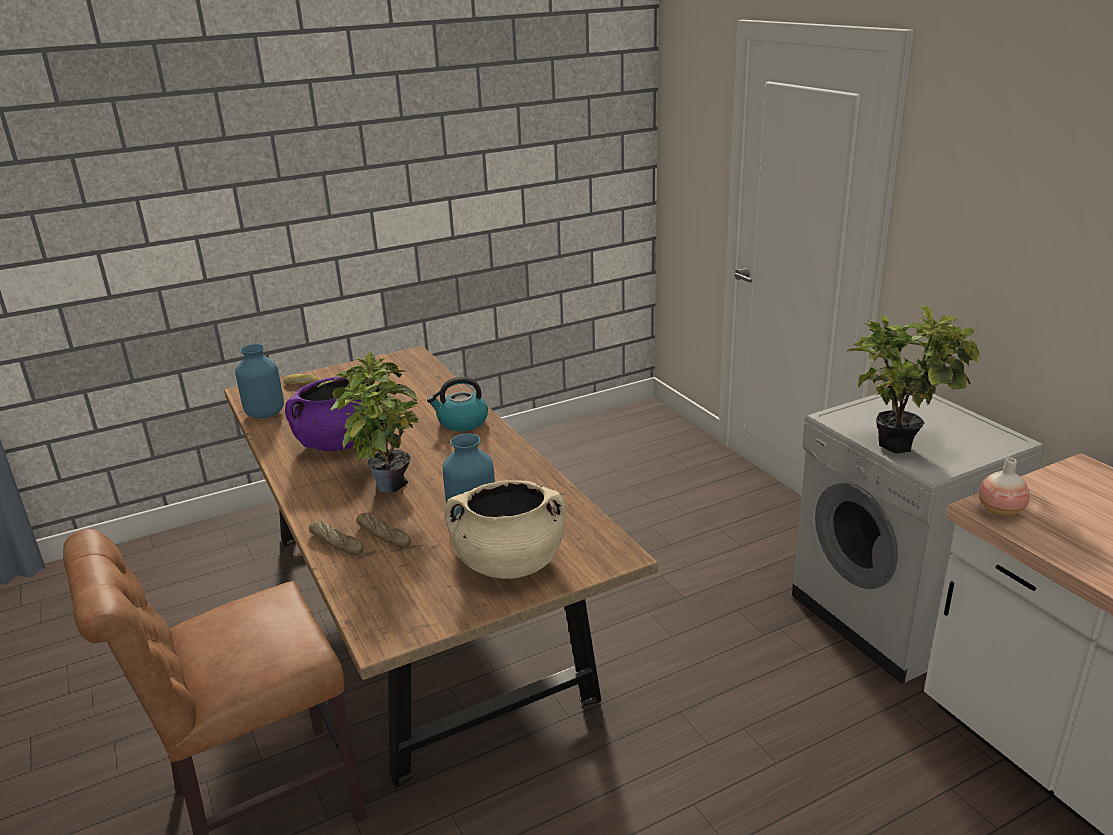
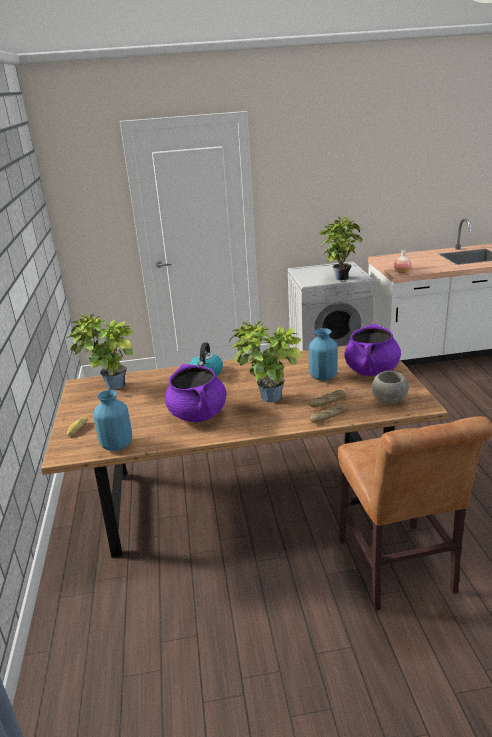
camera: 70 degrees left, 0 degrees up
beige cooking pot [445,480,566,579] -> purple cooking pot [344,324,401,376]
none -> potted plant [66,314,133,390]
none -> grey bowl [372,371,409,404]

